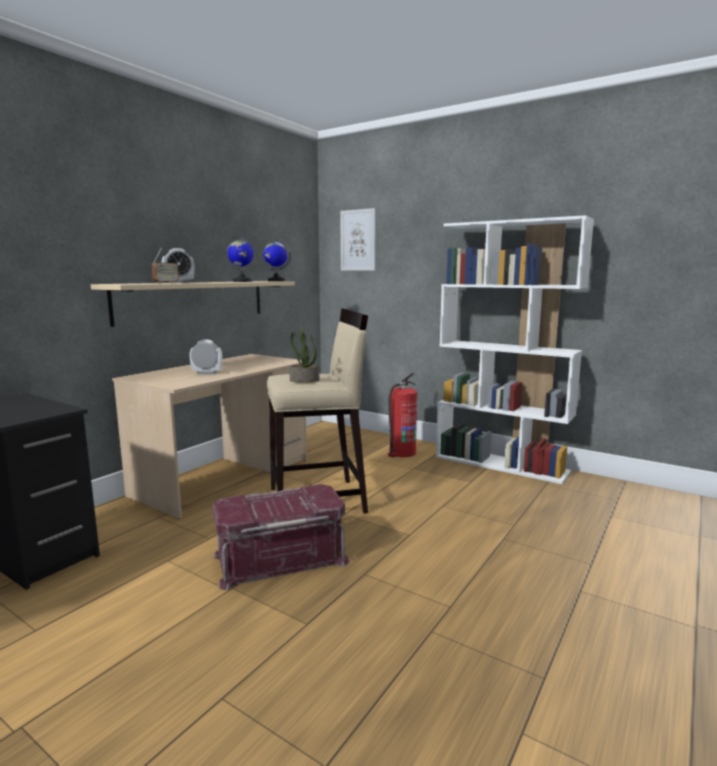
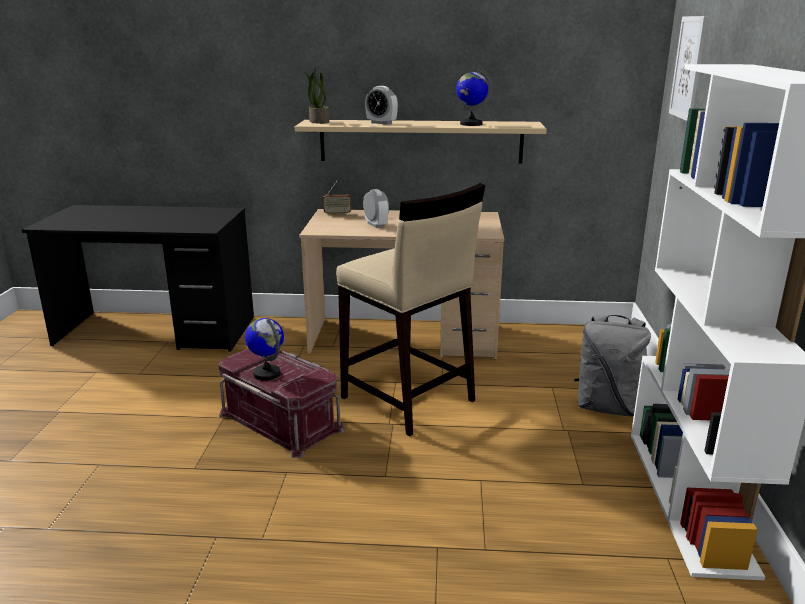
camera: 60 degrees right, 10 degrees up
radio [152,247,179,284] -> radio moved to [323,180,351,215]
globe [263,239,291,281] -> globe moved to [245,318,284,381]
potted plant [289,326,319,383] -> potted plant moved to [304,67,329,124]
fire extinguisher [388,373,417,457] -> grey backpack [574,314,651,416]

